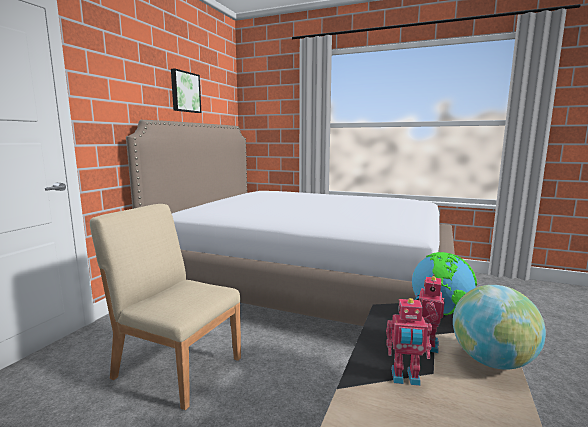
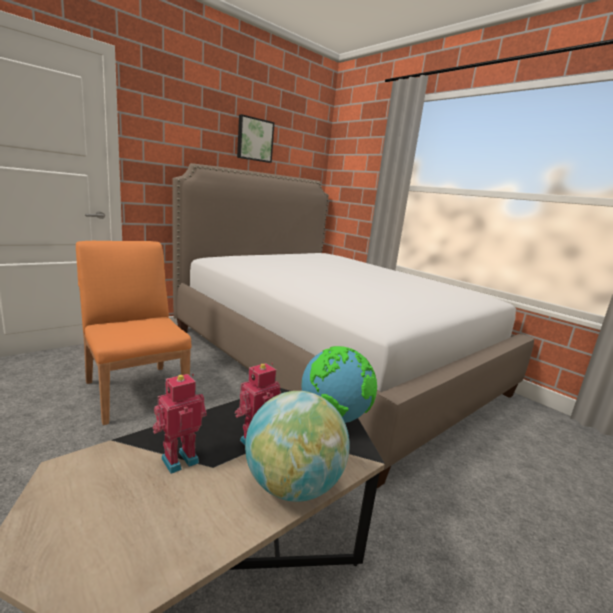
camera: 25 degrees right, 5 degrees up
beige chair [90,204,241,410] -> orange chair [76,241,192,425]
toy robot [386,298,432,386] -> toy robot turned 105 degrees clockwise [153,374,207,474]

